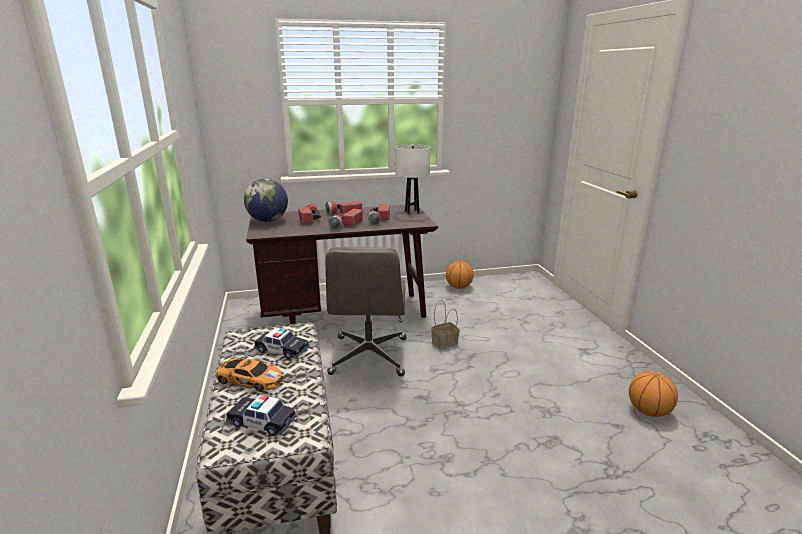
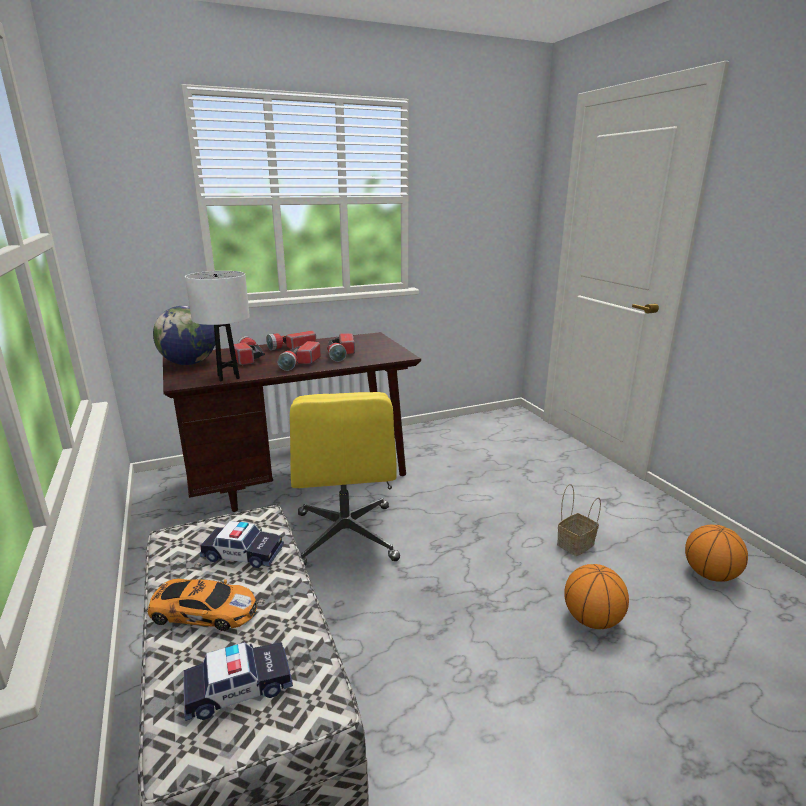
camera: 10 degrees left, 0 degrees up
toy car [226,394,296,436] -> toy car turned 150 degrees clockwise [183,642,293,721]
grey office chair [325,247,406,376] -> yellow office chair [290,392,400,566]
white table lamp [395,144,431,214] -> white table lamp moved to [185,271,250,381]
basket [431,300,460,350] -> basket moved to [557,484,601,556]
basketball [446,261,474,289] -> basketball moved to [564,564,629,629]

